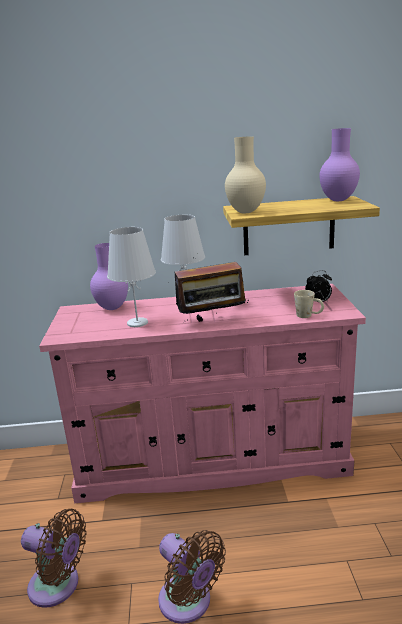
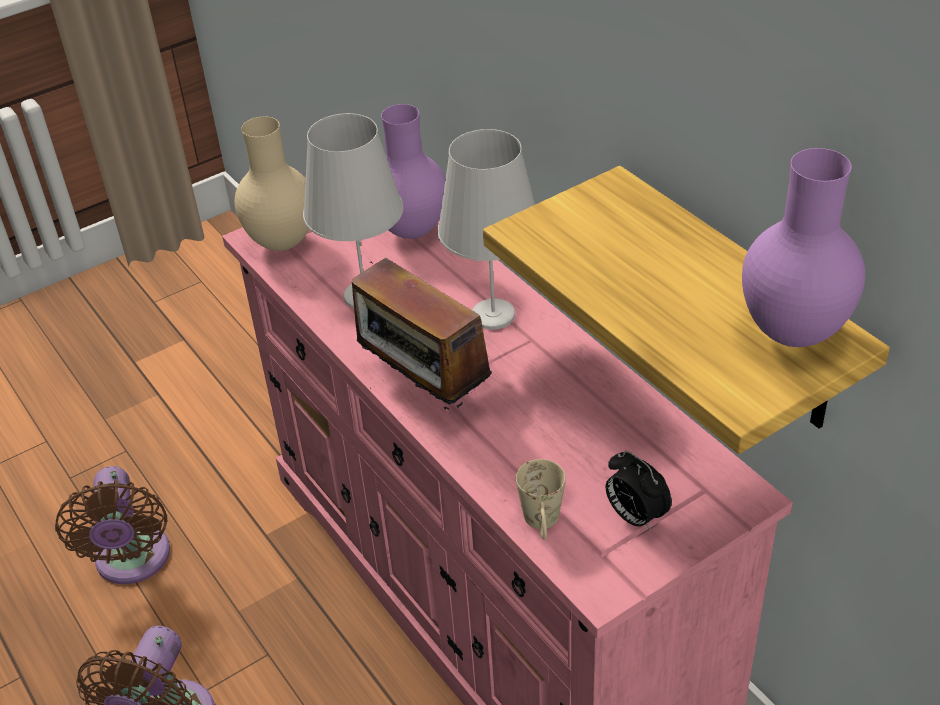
camera: 60 degrees right, 20 degrees up
beige vase [225,136,266,213] -> beige vase moved to [234,116,309,251]

